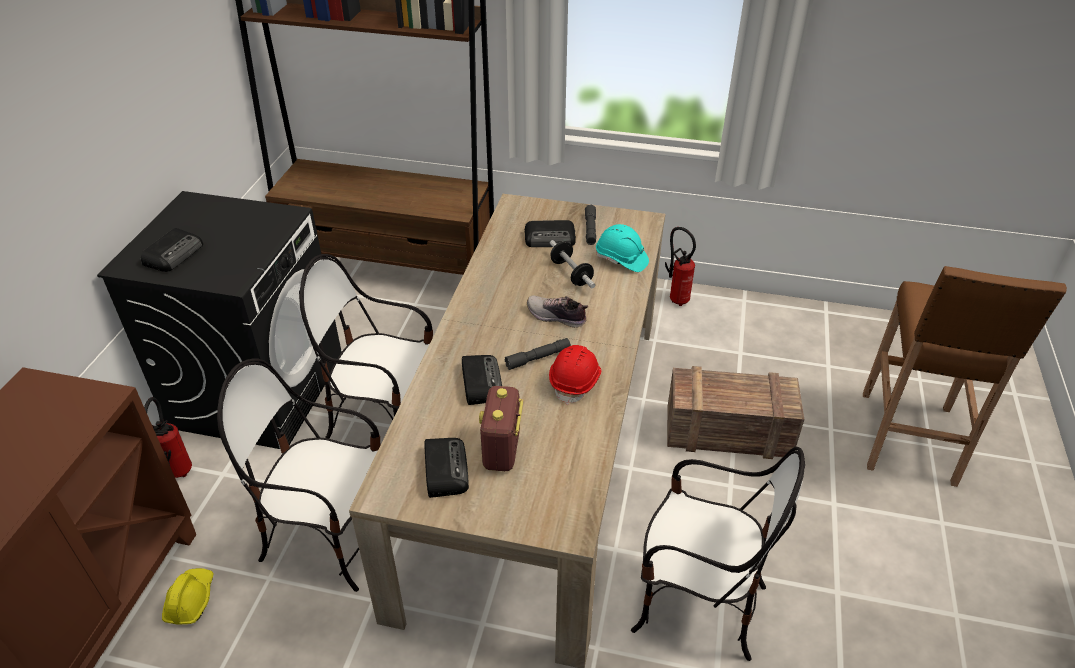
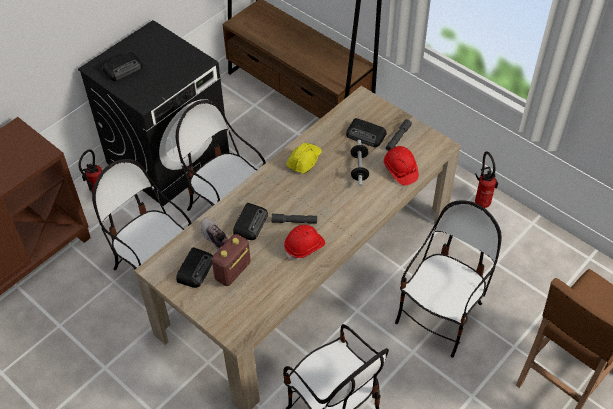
camera: 30 degrees right, 10 degrees up
yellow hard hat [162,568,213,625] -> yellow hard hat moved to [286,143,322,174]
shoe [527,296,588,328] -> shoe moved to [201,217,228,250]
turquoise hard hat [596,224,649,272] -> red hard hat [384,146,419,186]
crate [667,366,804,459] -> chair [395,200,502,357]

